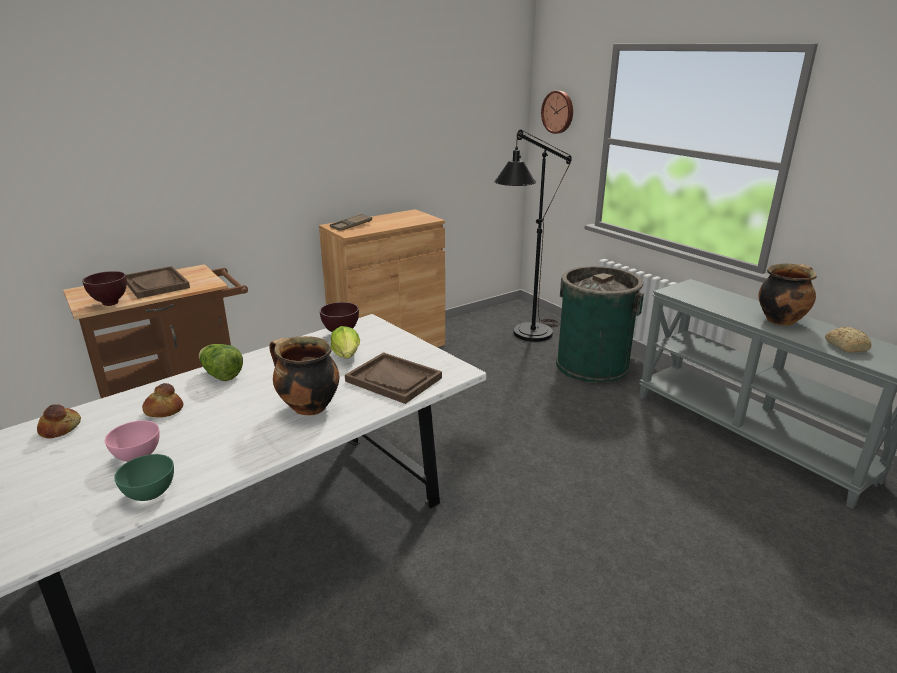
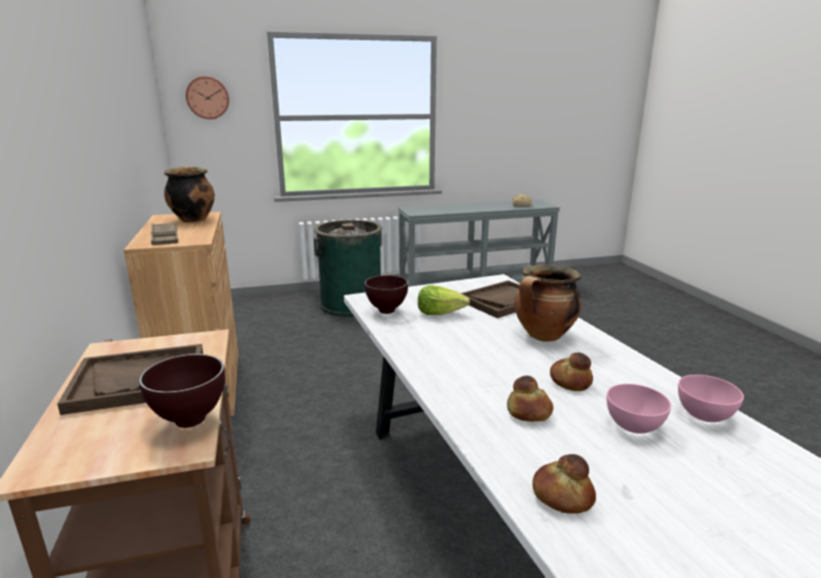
camera: 70 degrees left, 5 degrees down
green bowl [114,454,174,501] -> pink bowl [678,375,744,422]
lettuce [199,343,243,381] -> none
black floor lamp [494,130,572,342] -> none
cooking pot [758,264,817,326] -> cooking pot moved to [164,166,215,223]
none -> bread [550,352,593,391]

